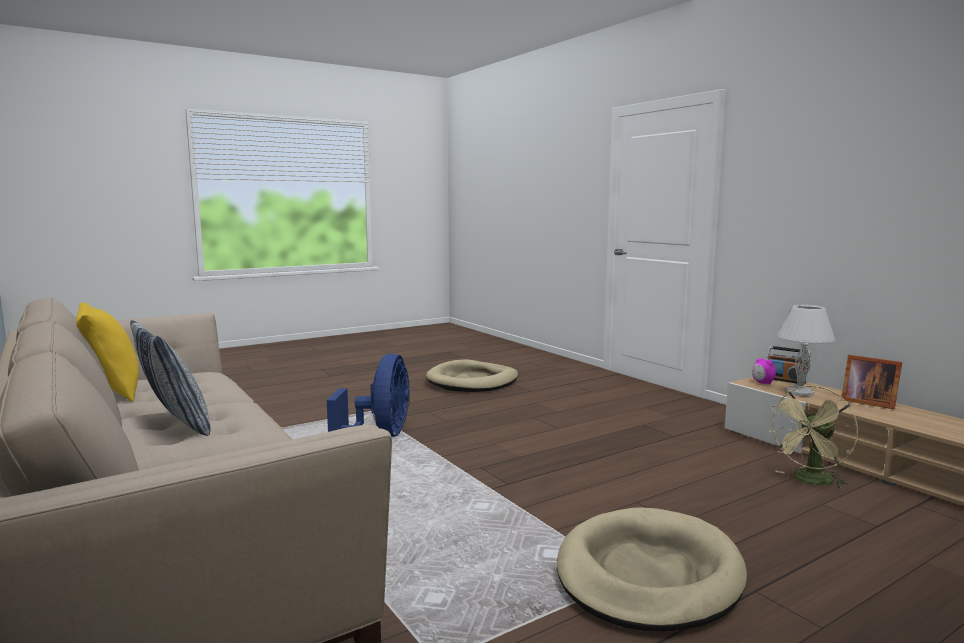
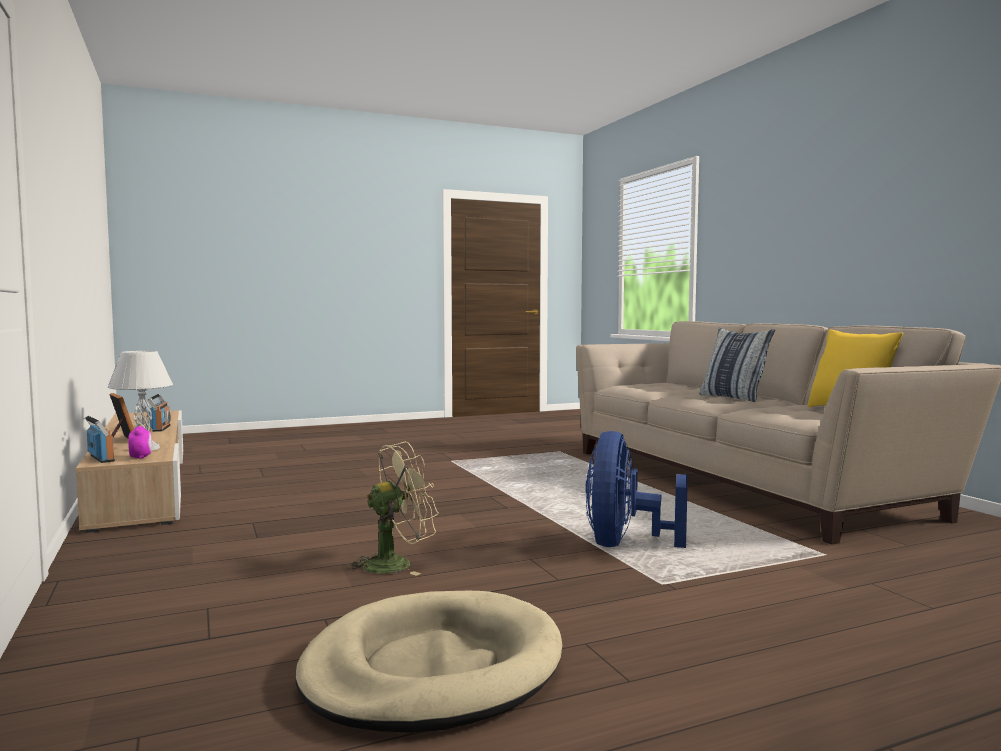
camera: 170 degrees left, 5 degrees down
beige dog bed [557,507,747,632] -> none
beige fan [767,385,858,490] -> beige fan moved to [347,441,439,576]
none -> radio [148,394,171,432]

